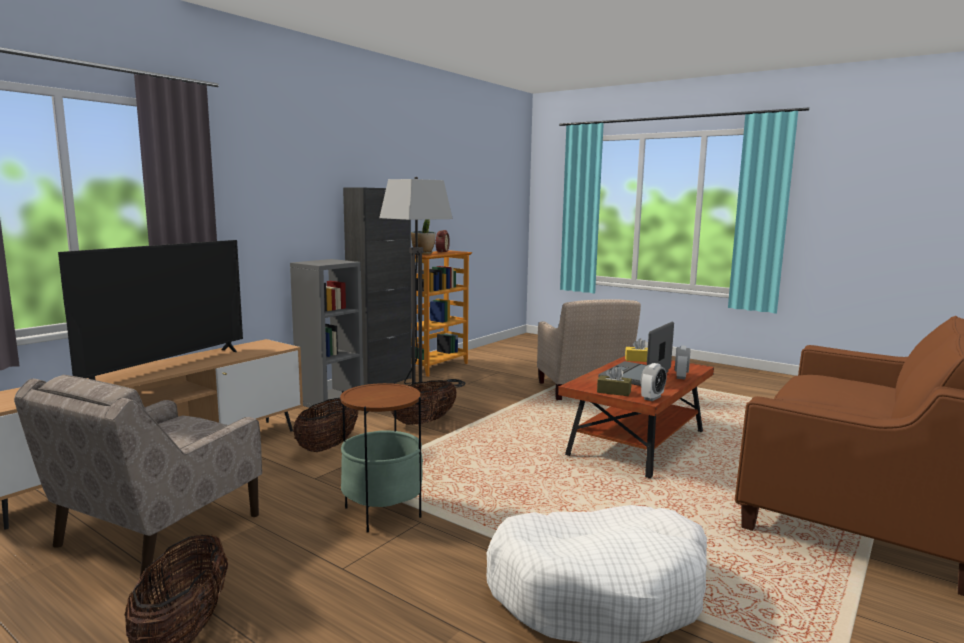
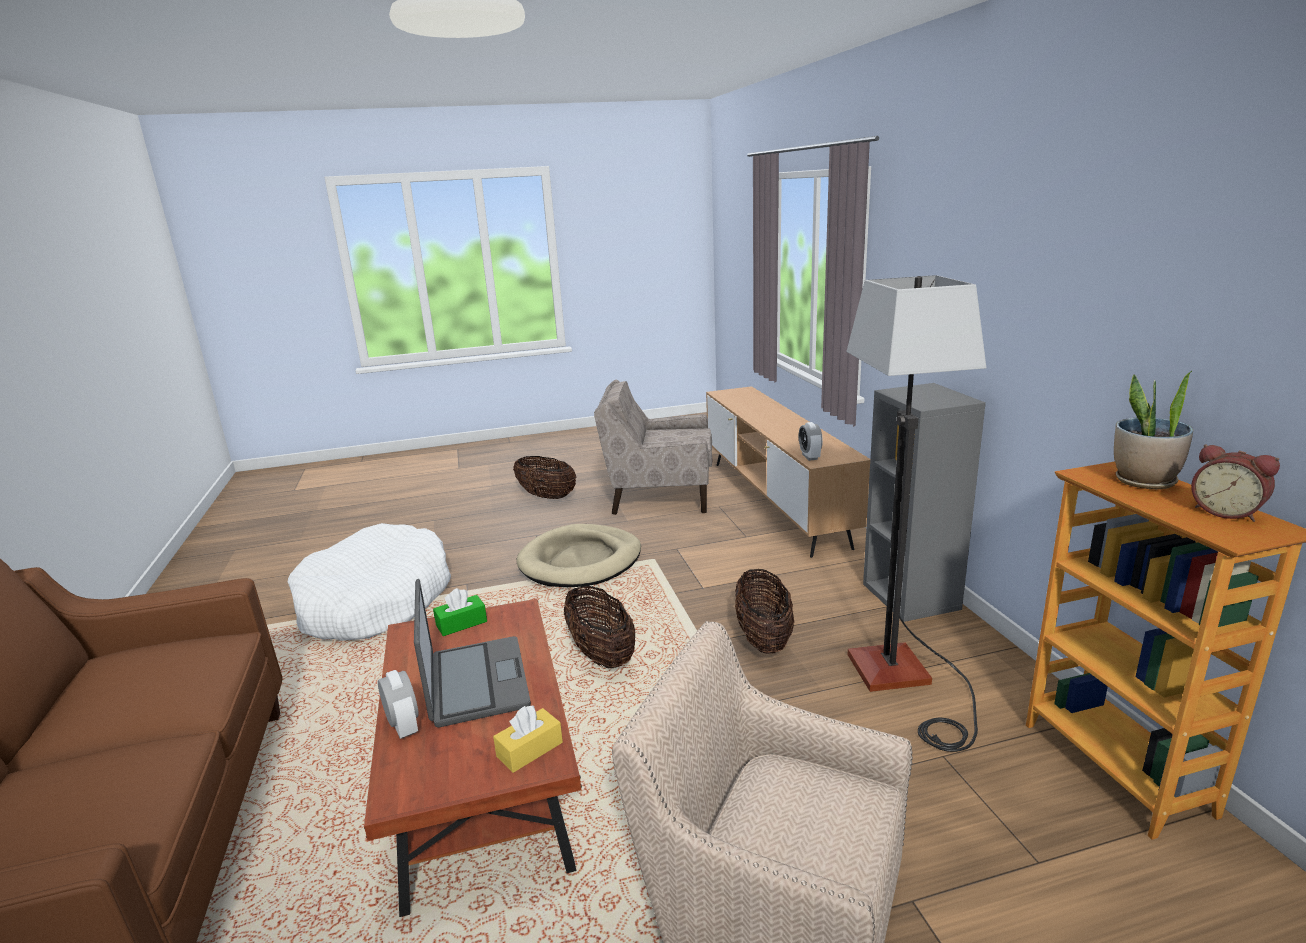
camera: 130 degrees right, 10 degrees up
beige armchair [14,375,262,580] -> beige armchair turned 60 degrees counterclockwise [594,380,712,515]
television [58,240,243,380] -> none
basket [293,398,358,452] -> basket moved to [564,586,635,668]
side table [340,383,423,533] -> beige dog bed [516,524,641,587]
black cabinet [343,187,412,385] -> none
brown tissue box [597,366,632,396] -> green tissue box [433,588,487,636]
alarm clock [641,363,667,401] -> alarm clock moved to [799,422,823,461]

